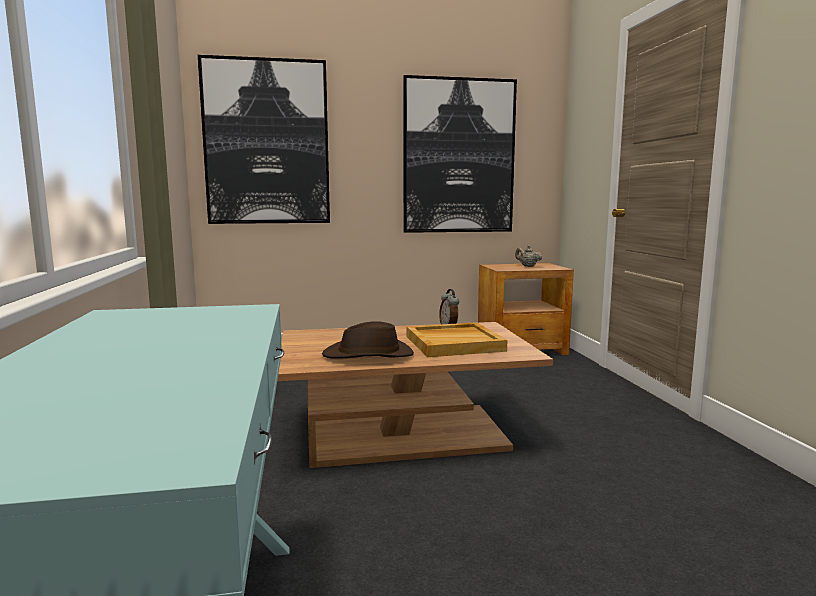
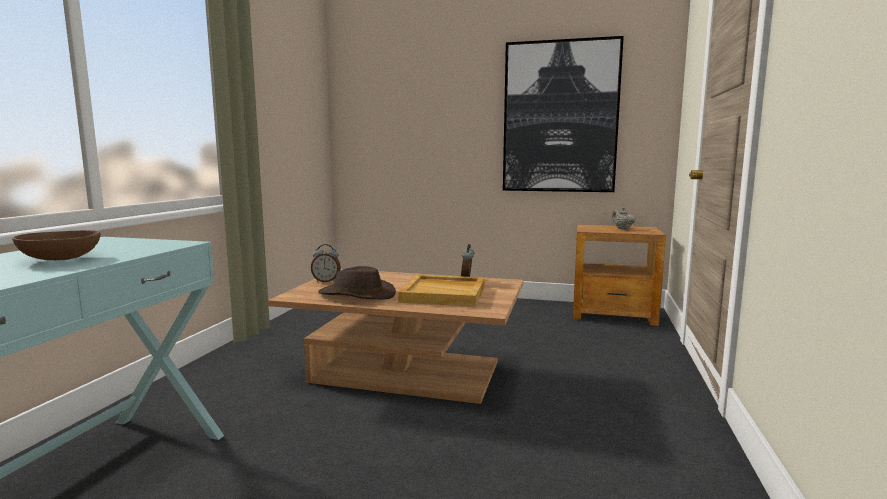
camera: 25 degrees right, 0 degrees up
picture [198,55,330,224] -> none
none -> brown bowl [12,230,100,260]
none -> alarm clock [311,244,341,282]

